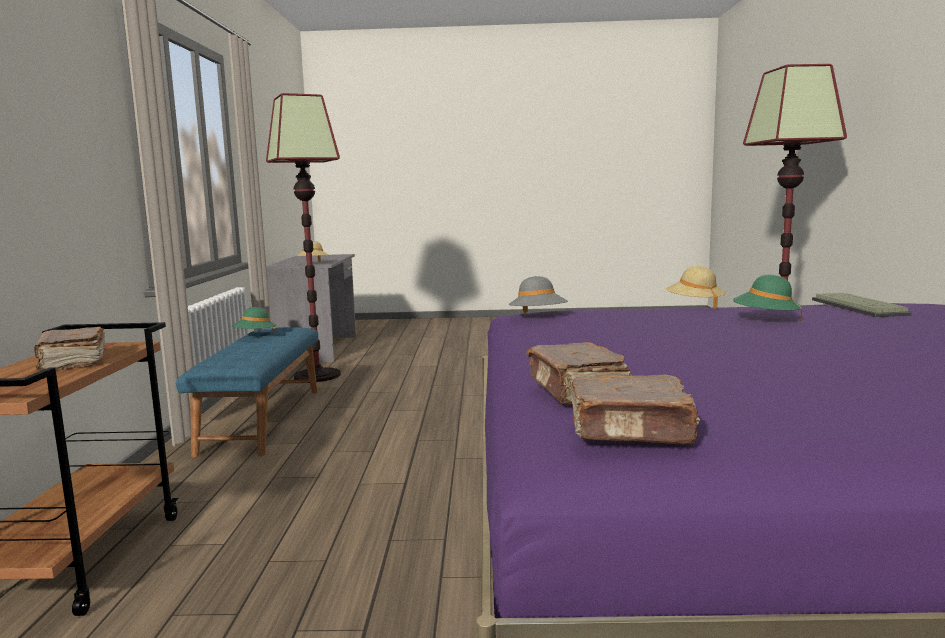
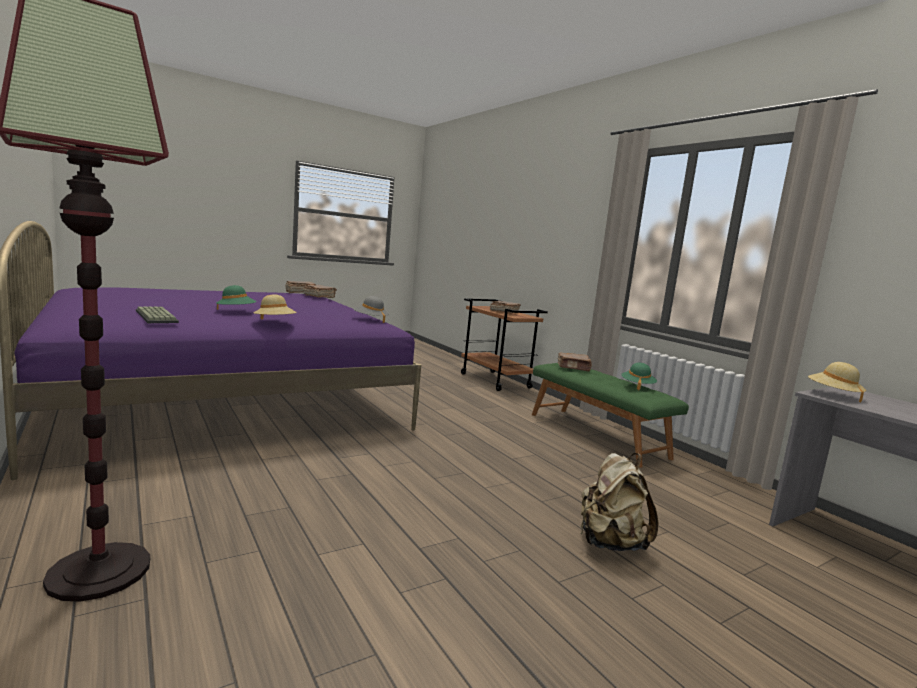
camera: 145 degrees right, 0 degrees up
blue bench [176,327,318,458] -> green bench [532,363,689,468]
floor lamp [266,93,341,382] -> none
none -> brown book [558,353,592,372]
none -> beige backpack [580,453,658,551]

